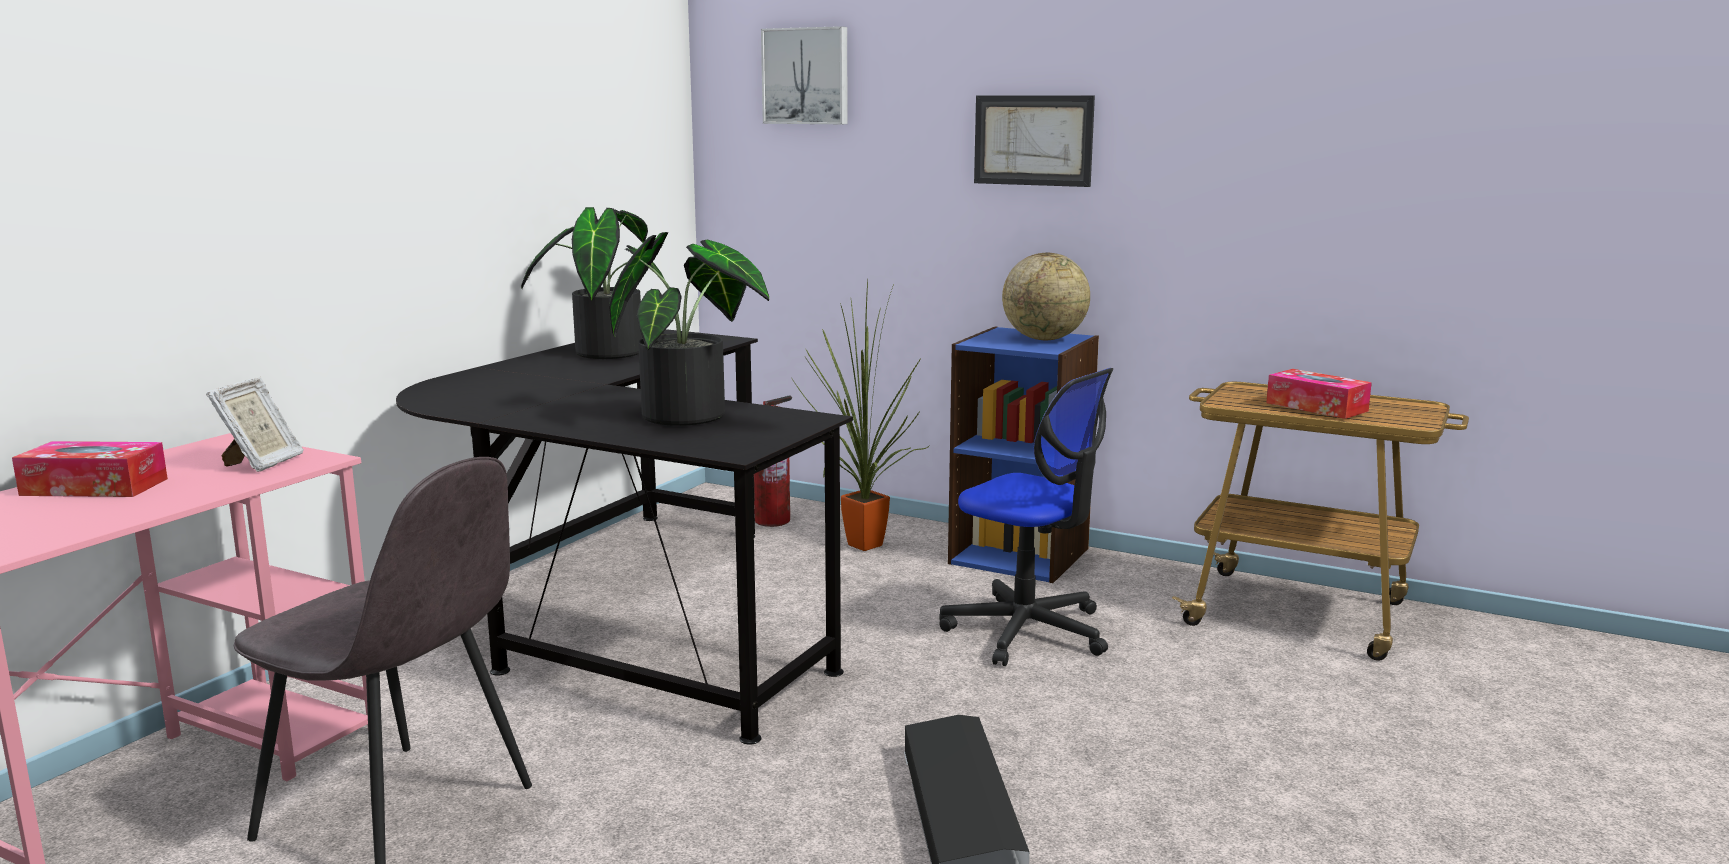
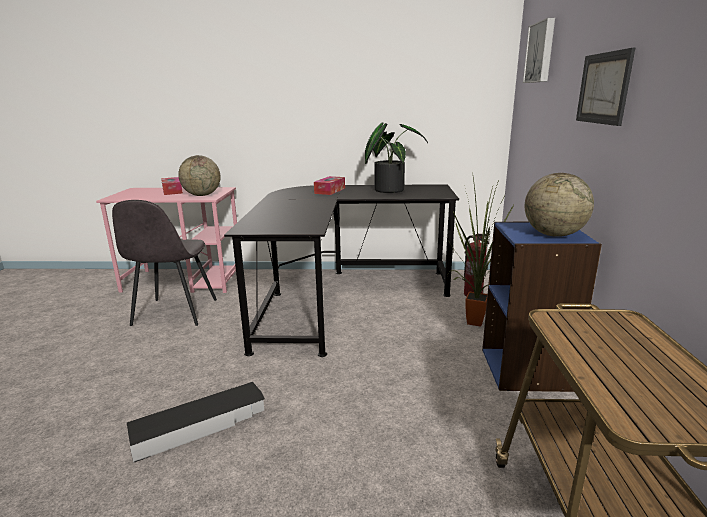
camera: 65 degrees right, 5 degrees up
picture frame [206,377,304,472] -> globe [178,155,221,196]
potted plant [609,232,769,426] -> none
office chair [939,368,1113,666] -> none
tissue box [1266,369,1372,419] -> tissue box moved to [314,176,345,195]

